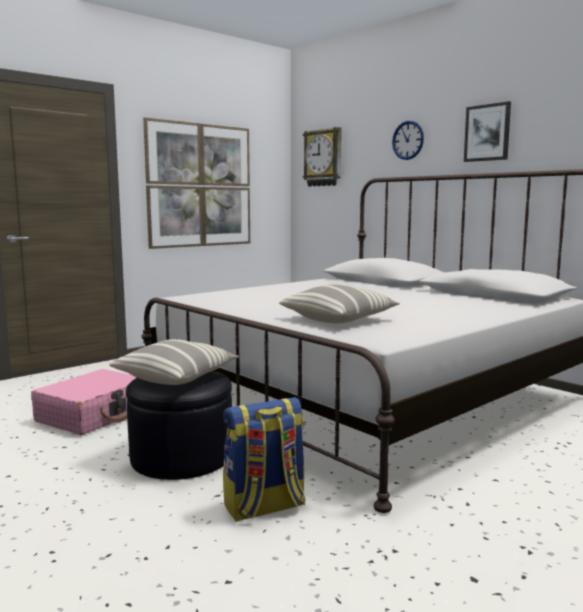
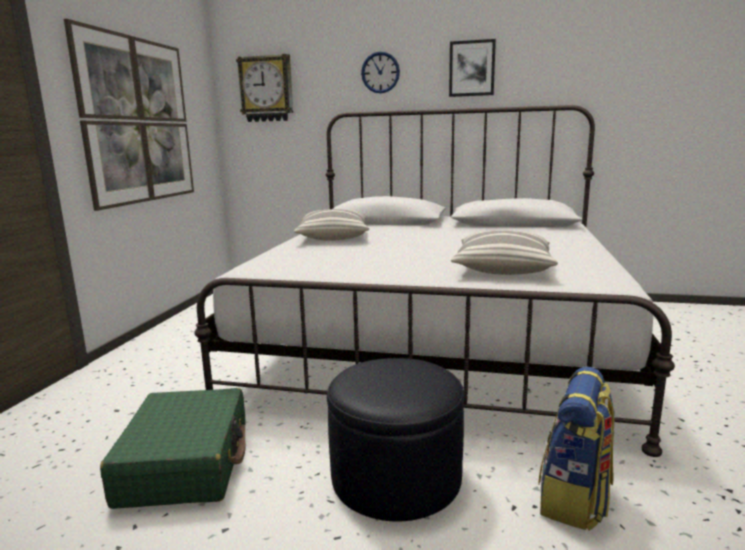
camera: 35 degrees left, 5 degrees up
pink suitcase [31,369,137,435] -> green suitcase [100,388,246,509]
pillow [109,339,239,385] -> pillow moved to [294,209,369,241]

